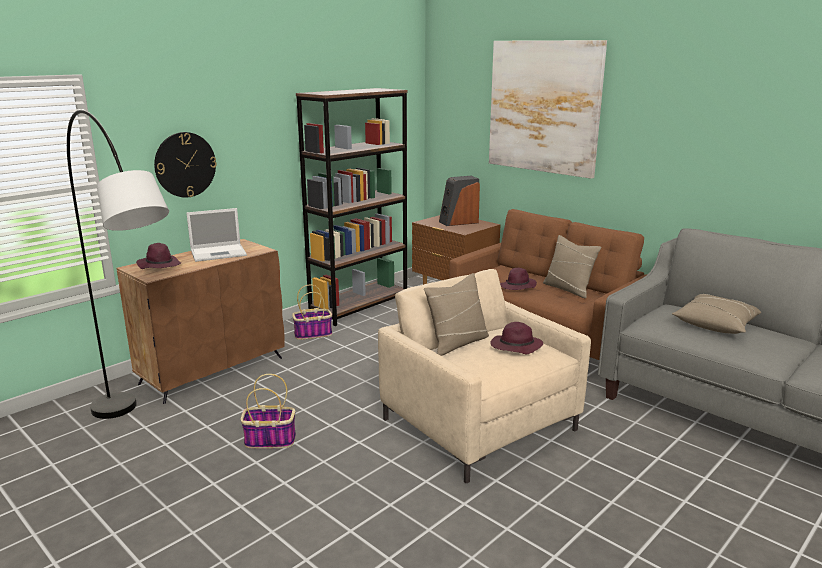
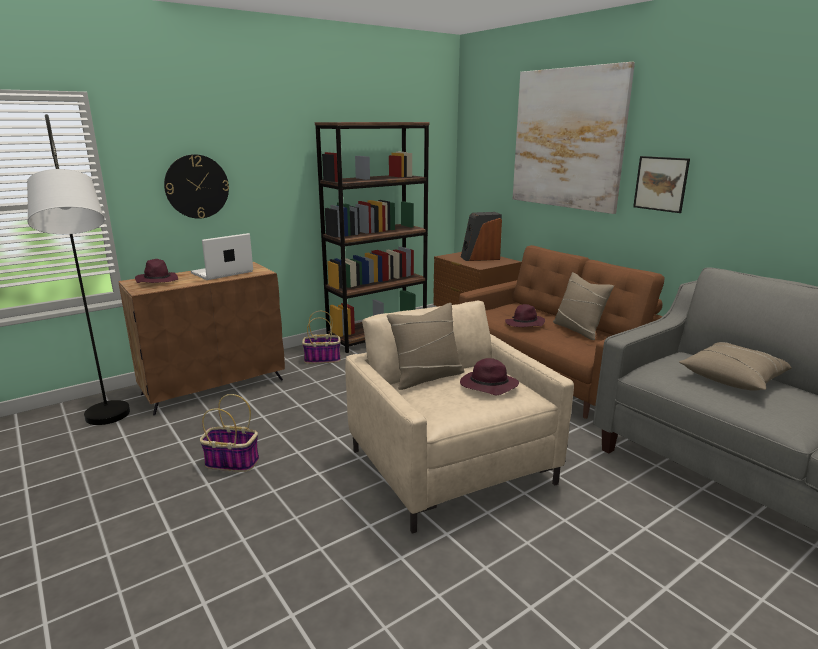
camera: 10 degrees right, 0 degrees up
laptop [186,208,247,262] -> laptop turned 150 degrees clockwise [191,233,253,280]
none -> picture [633,156,690,213]

